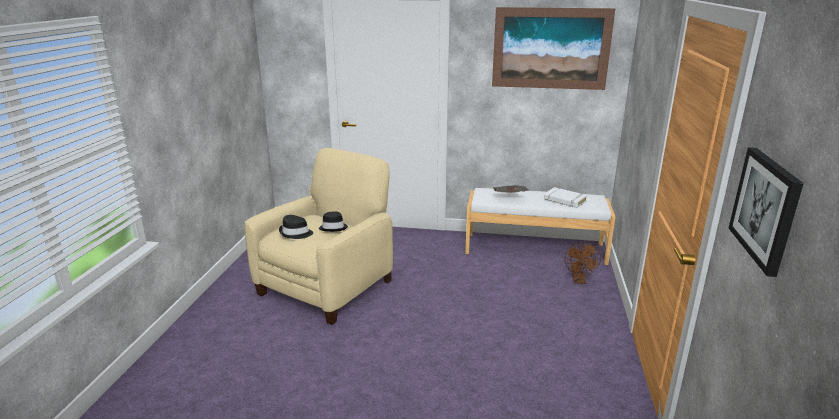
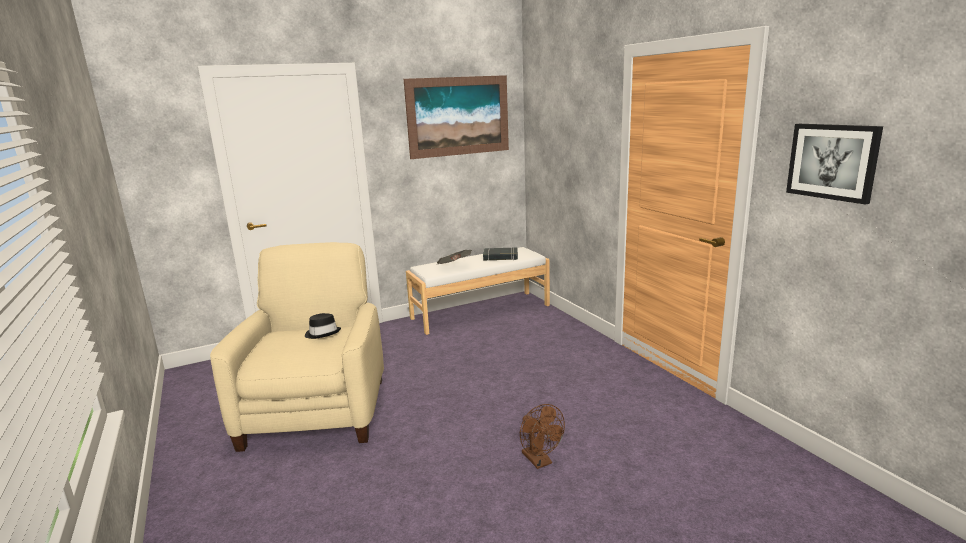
camera: 35 degrees left, 5 degrees down
black hat [279,215,313,239] -> none
white book [544,187,587,208] -> black book [483,247,518,261]
brown fan [565,242,601,284] -> brown fan moved to [520,404,565,469]

